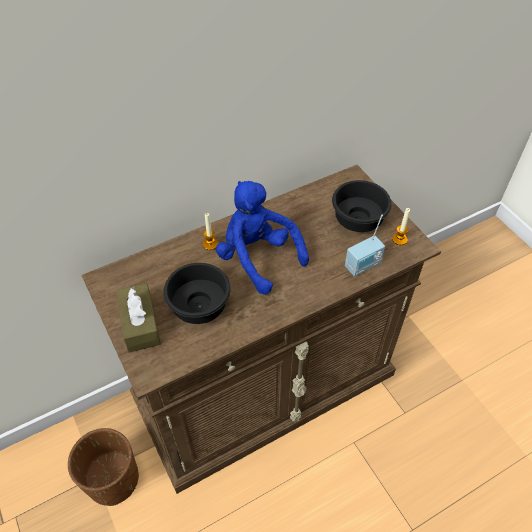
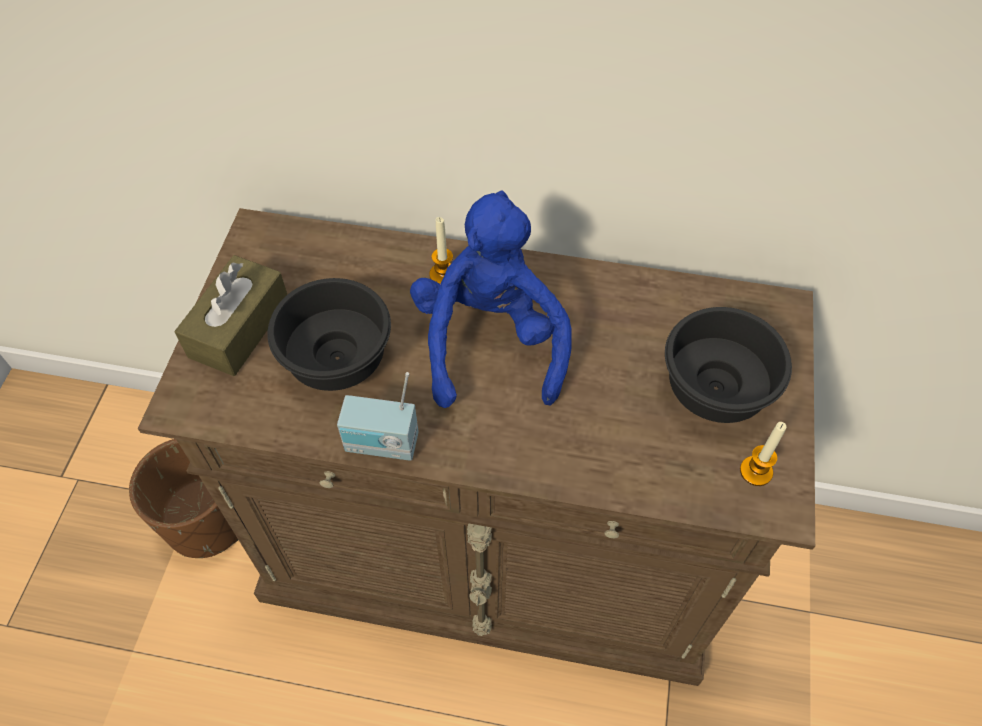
camera: 40 degrees right, 5 degrees up
radio [345,215,385,277] -> radio moved to [337,372,419,461]

